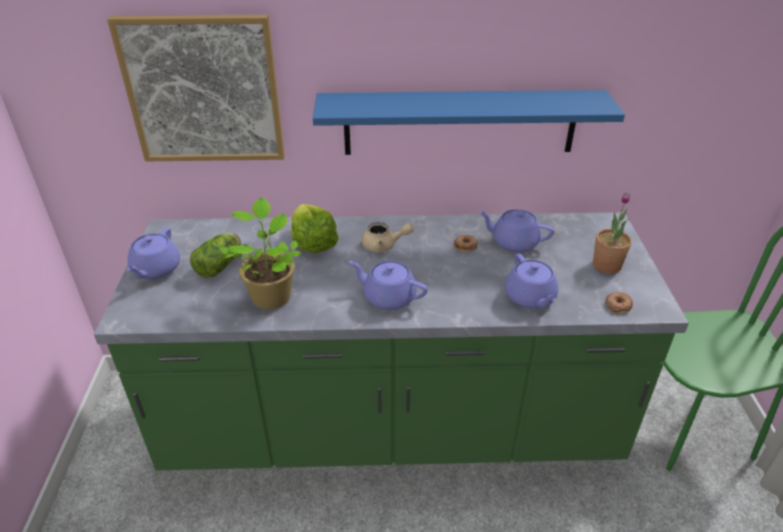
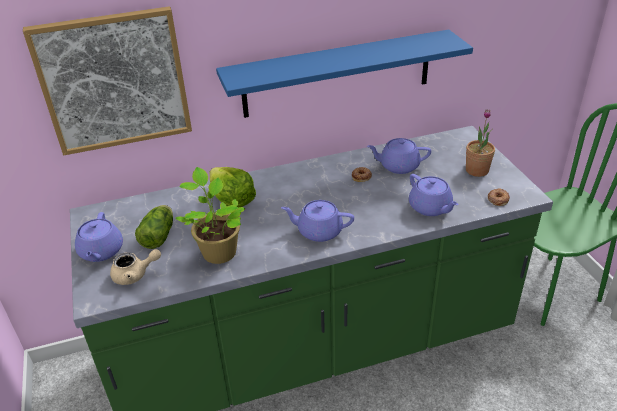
camera: 15 degrees left, 0 degrees up
beige teapot [362,222,414,252] -> beige teapot moved to [110,249,161,285]

